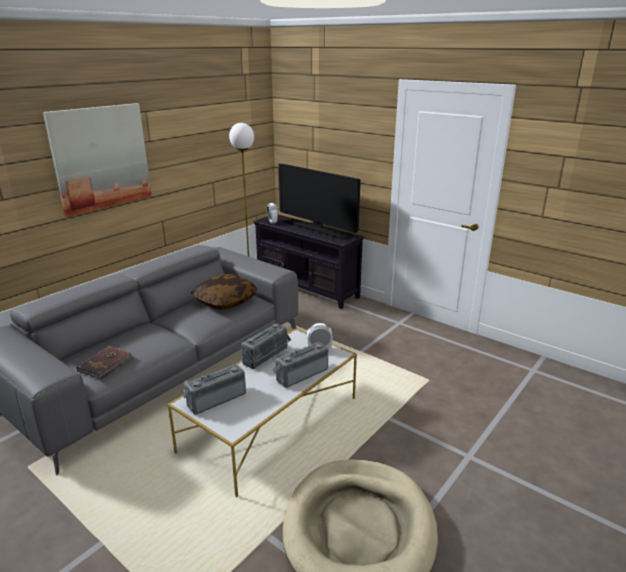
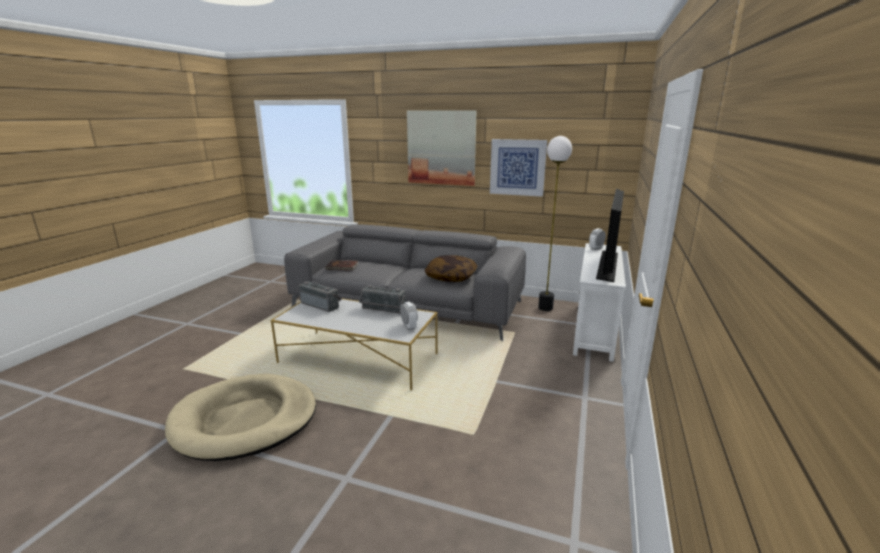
camera: 70 degrees right, 5 degrees down
black tv stand [253,215,365,309] -> white tv stand [573,243,626,362]
radio [272,342,328,388] -> none
none -> picture [490,139,547,197]

